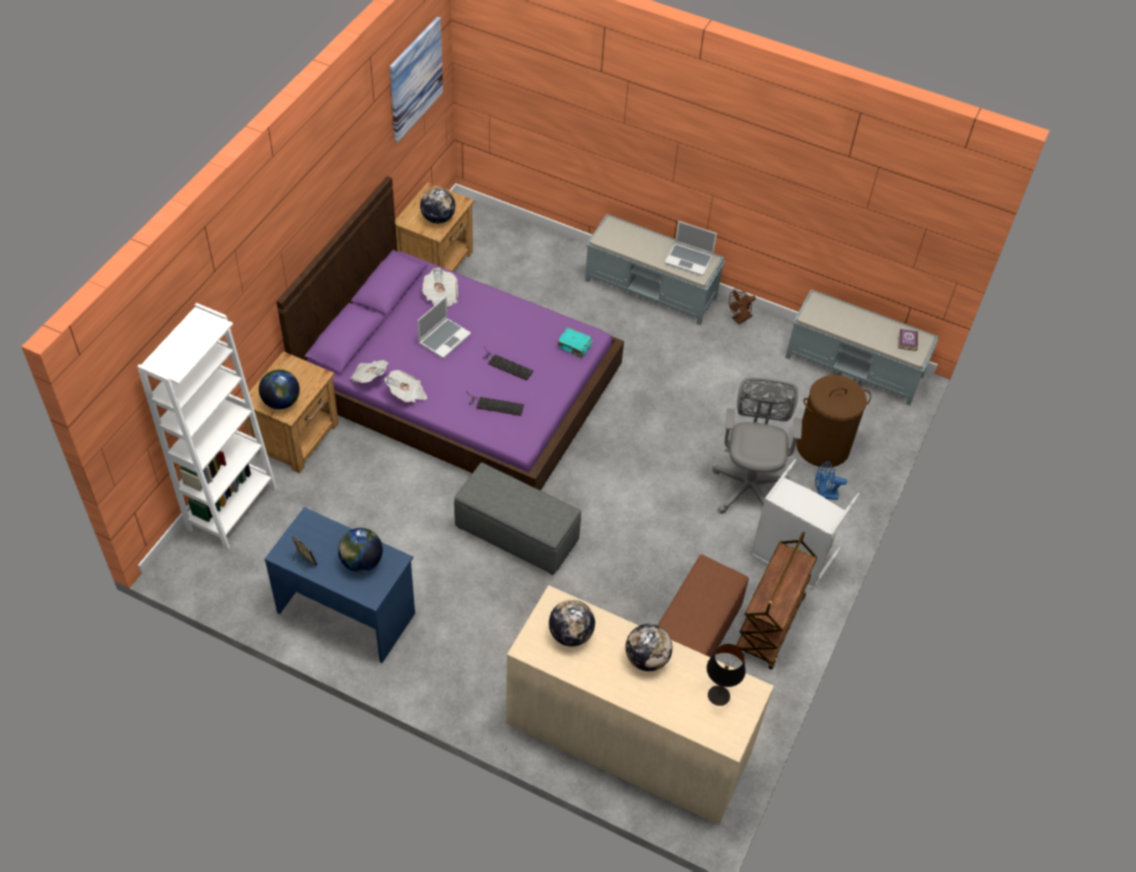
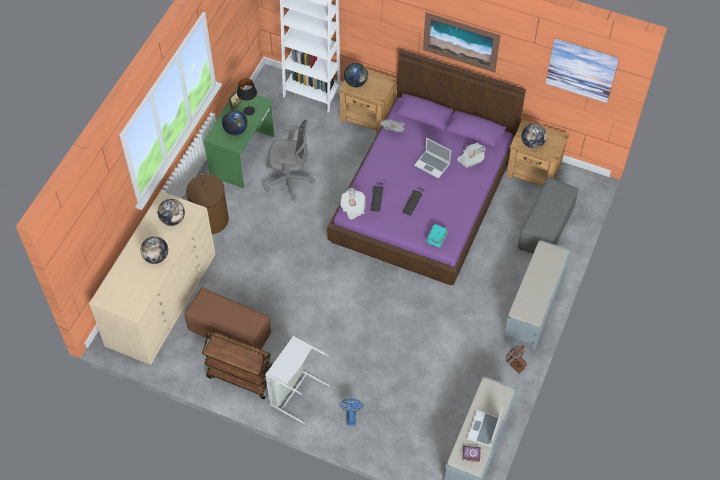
camera: 90 degrees right, 5 degrees up
blue desk [264,507,415,663] -> green desk [203,88,274,188]
newspaper [385,370,427,402] -> newspaper moved to [340,188,365,220]
grey ottoman [454,463,581,575] -> grey ottoman moved to [518,177,579,254]
laptop [665,221,717,276] -> laptop moved to [467,407,503,447]
black table lamp [707,644,746,706] -> black table lamp moved to [237,78,257,116]
grey office chair [712,377,802,514] -> grey office chair moved to [264,119,315,200]
brown laundry basket [796,375,871,468] -> brown laundry basket moved to [186,172,229,234]
none -> picture [423,12,500,73]

